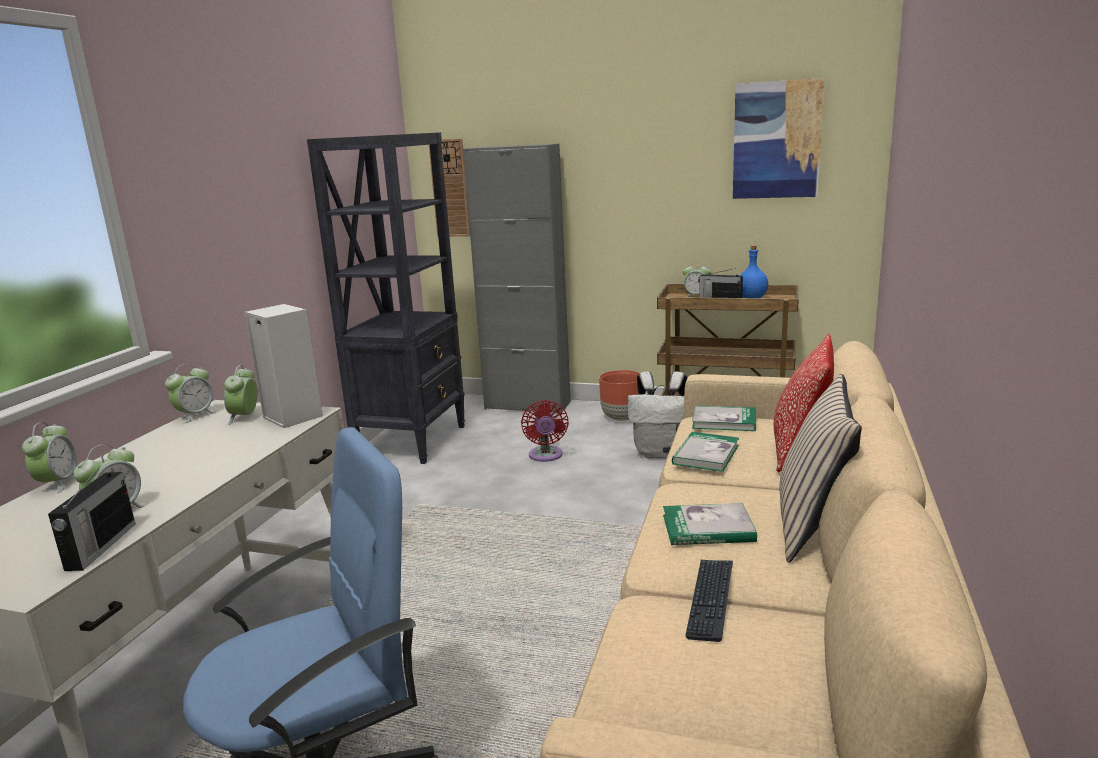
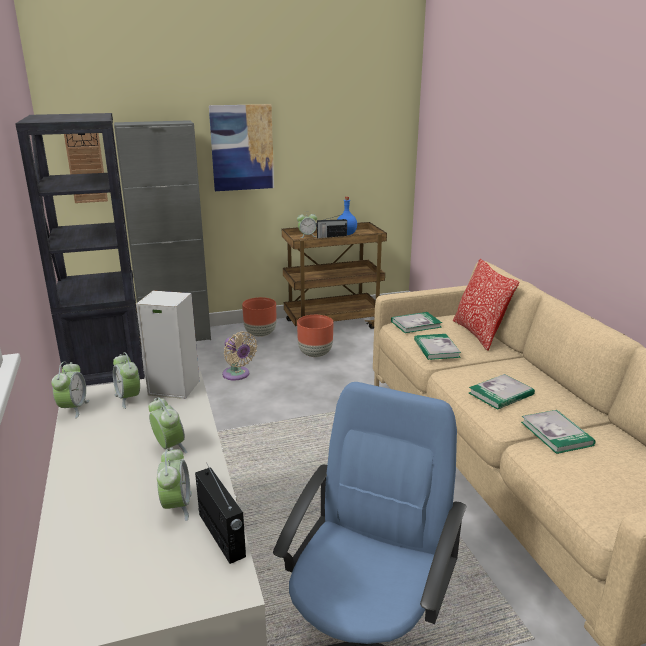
camera: 35 degrees left, 5 degrees up
alarm clock [22,422,77,493] -> alarm clock moved to [148,397,188,453]
red fan [521,400,569,462] -> beige fan [222,332,257,380]
white backpack [628,371,687,459] -> brown planter [297,315,333,357]
keyboard [685,560,733,642] -> book [521,410,596,454]
picture [733,78,824,199] -> picture moved to [209,104,274,191]
beige pillow [780,374,862,563] -> none

